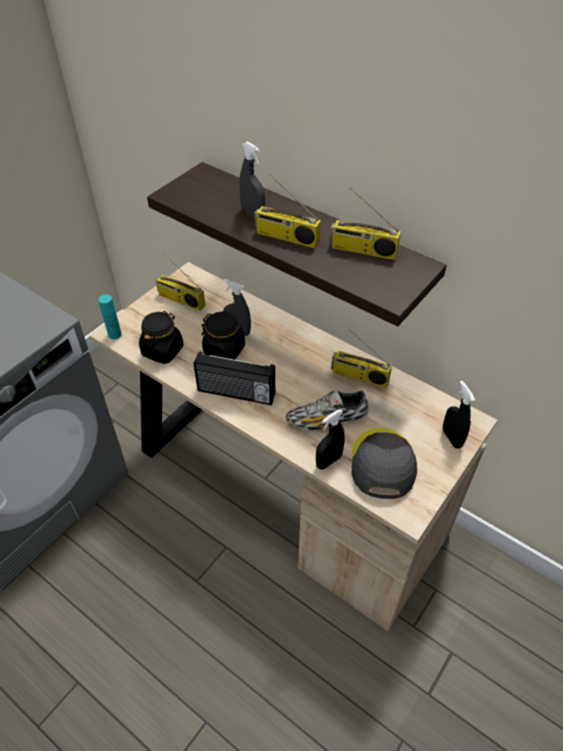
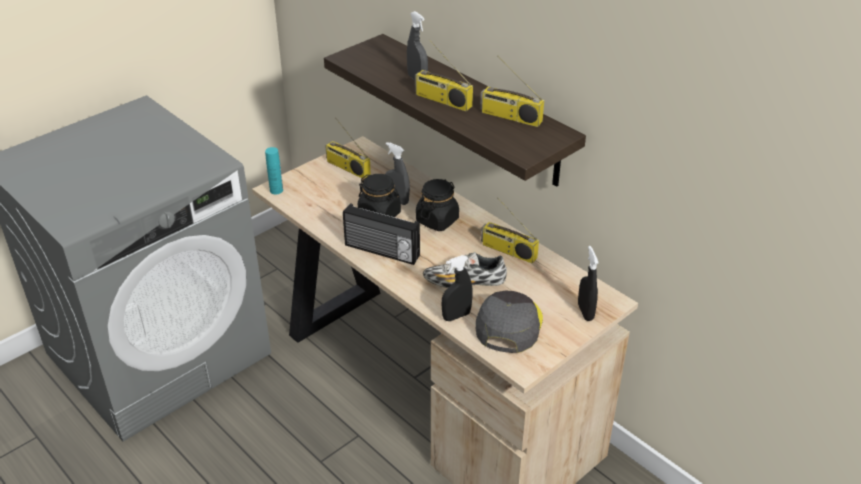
camera: 10 degrees right, 10 degrees down
black jar [139,311,183,364] -> black jar moved to [416,179,459,231]

